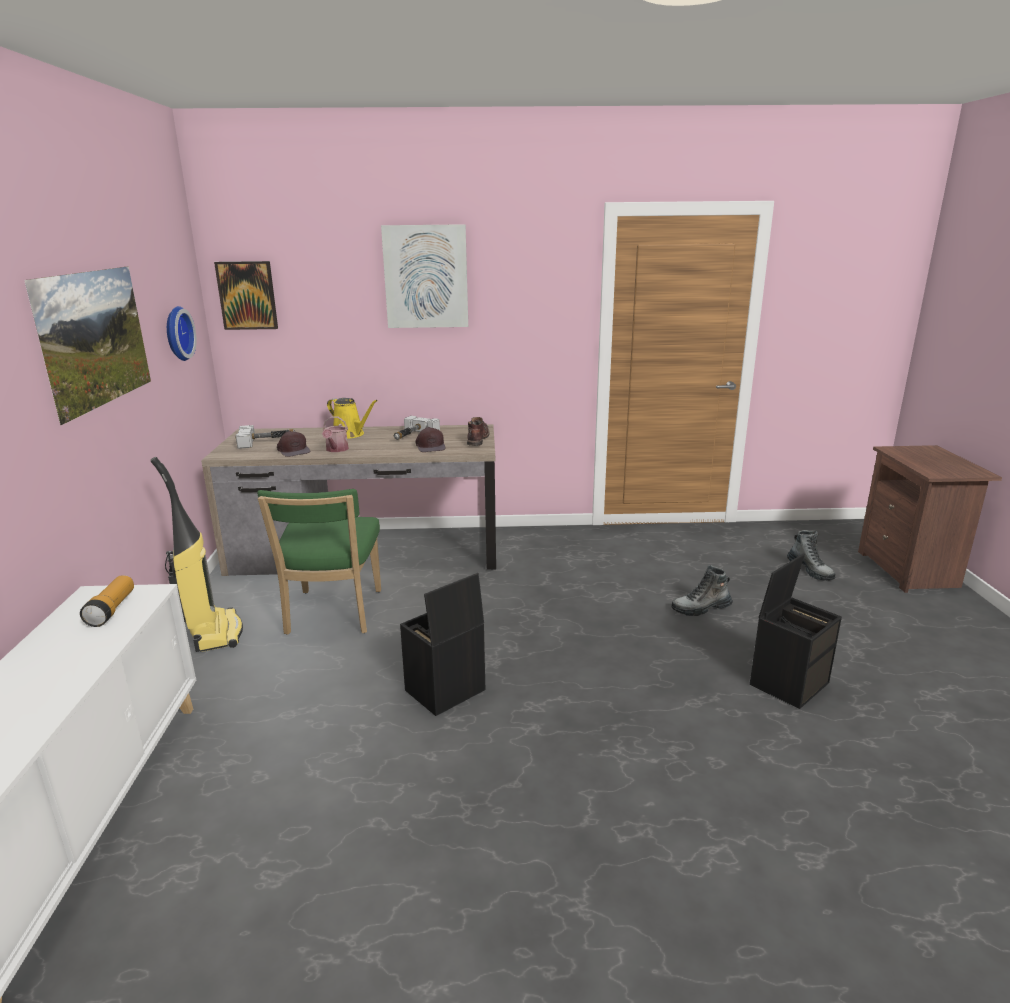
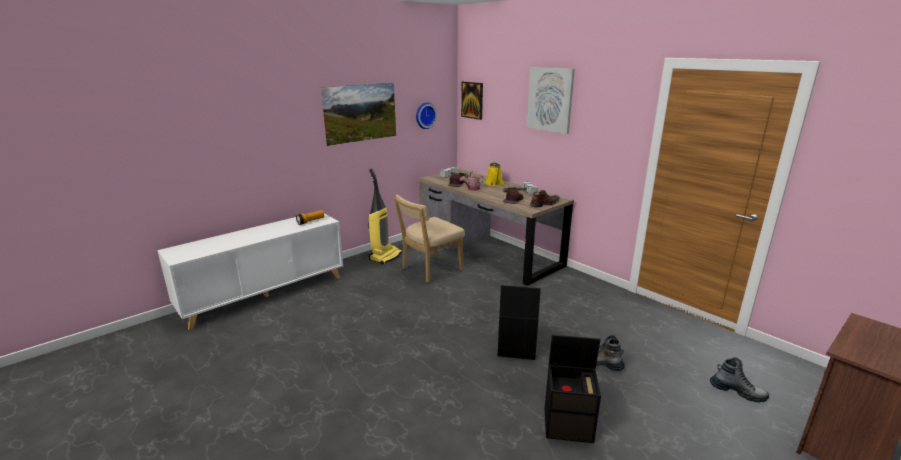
camera: 50 degrees right, 0 degrees up
green chair [257,489,381,634] -> beige chair [394,195,465,283]
black storage box [400,573,485,716] -> black storage box moved to [498,285,541,360]
boot [787,530,835,580] -> boot turned 90 degrees counterclockwise [710,357,769,402]

